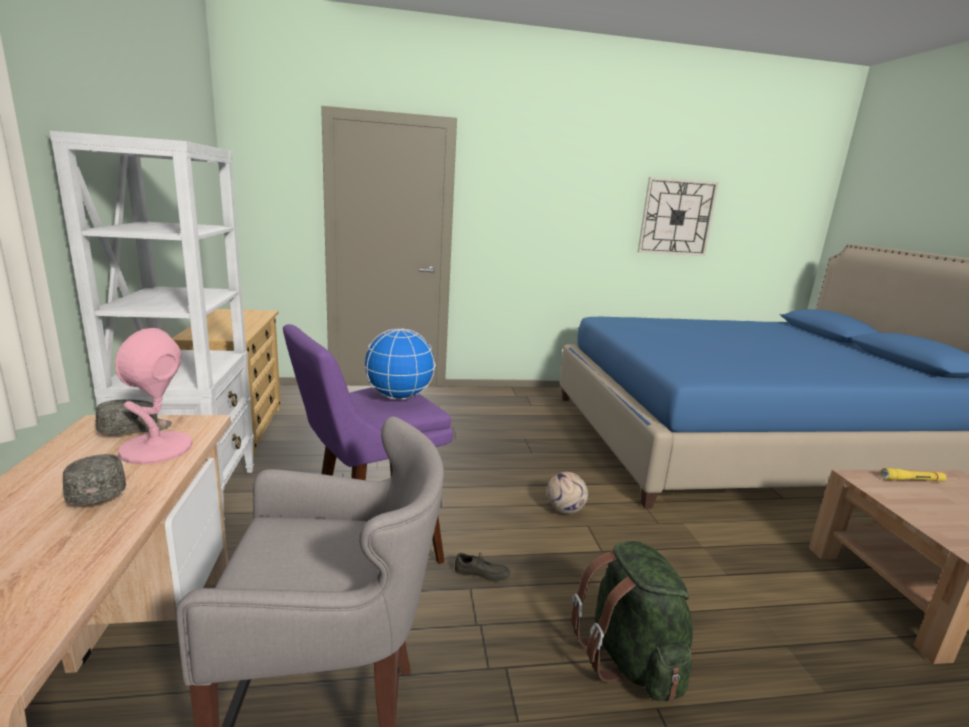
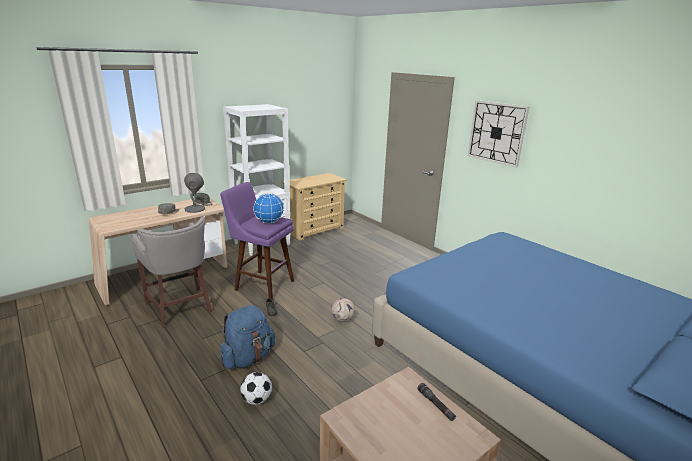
camera: 60 degrees right, 5 degrees up
pink table lamp [115,328,193,464] -> grey table lamp [184,173,205,213]
green backpack [571,541,693,701] -> blue backpack [219,305,275,369]
wall clock [638,177,719,256] -> wall clock moved to [468,100,530,168]
yellow flashlight [881,468,947,481] -> black flashlight [417,383,456,421]
none -> football [240,372,272,405]

